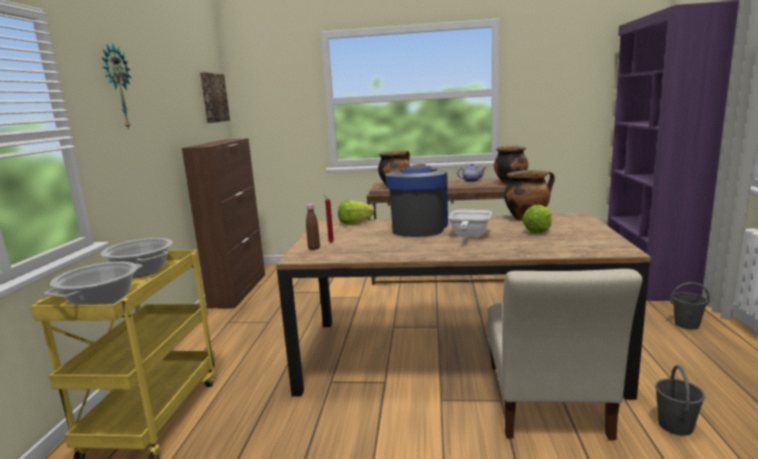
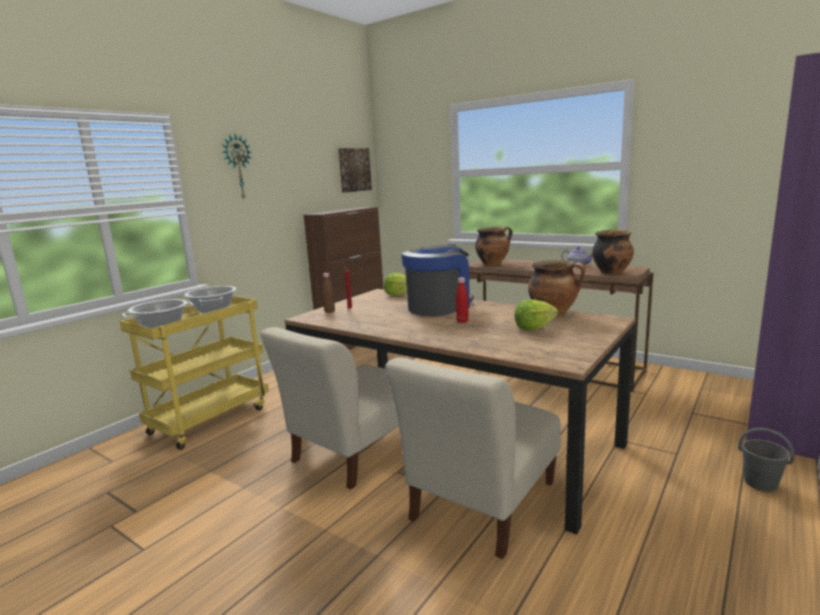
camera: 30 degrees right, 0 degrees up
frying pan [448,210,492,237] -> red bottle [456,278,469,323]
grey bucket [655,365,705,436] -> none
none -> beige chair [260,327,399,489]

